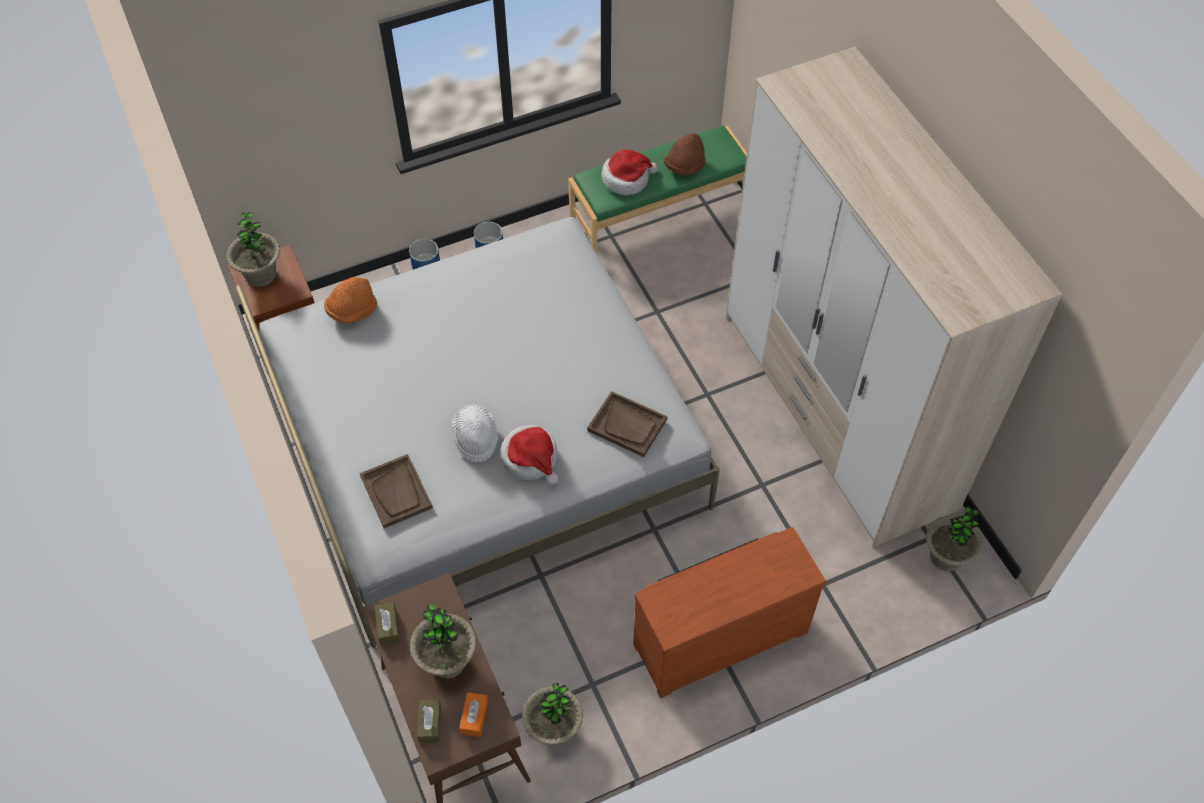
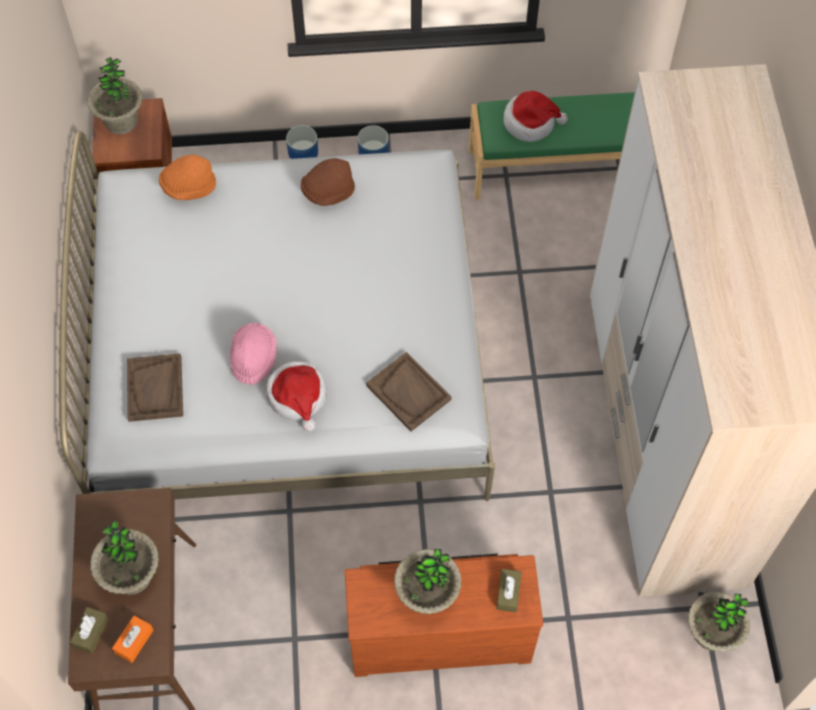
camera: 20 degrees right, 5 degrees up
brown tissue box [374,602,400,645] -> brown tissue box moved to [496,569,522,612]
white hat [452,405,498,462] -> pink hat [230,323,276,385]
potted plant [522,683,583,746] -> potted plant moved to [394,549,462,614]
brown hat [664,133,705,176] -> brown hat moved to [301,158,355,206]

